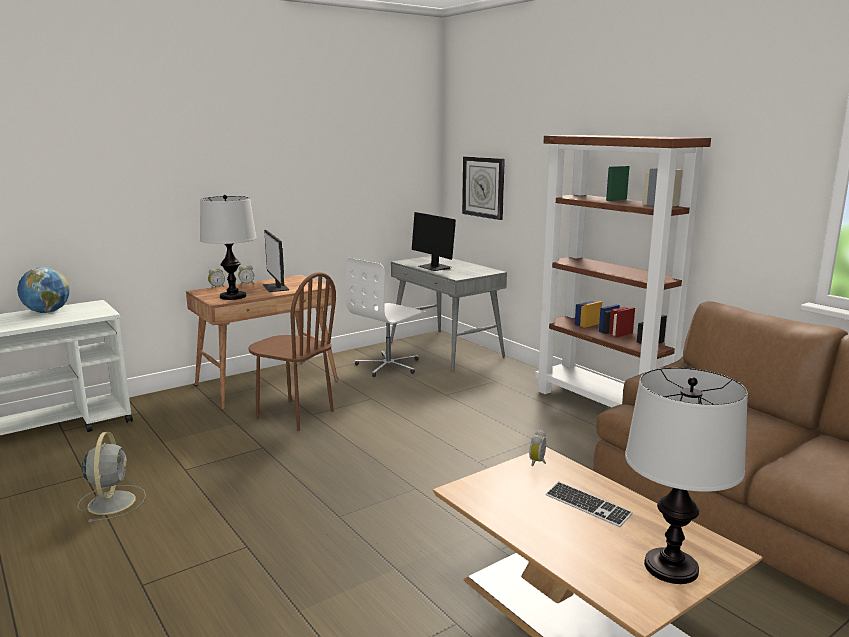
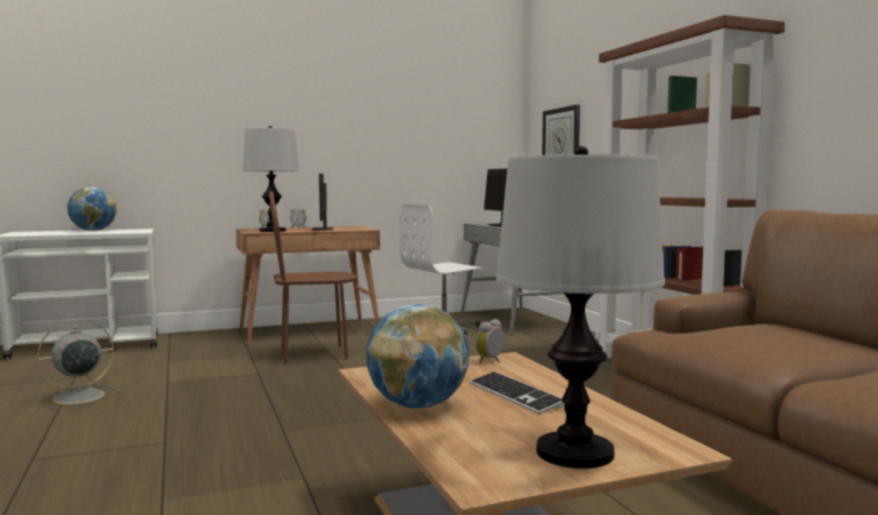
camera: 15 degrees right, 10 degrees down
grey fan [78,432,146,523] -> grey fan turned 135 degrees counterclockwise [37,320,121,409]
brown chair [248,272,336,431] -> brown chair turned 120 degrees clockwise [269,191,357,364]
none -> globe [367,304,469,409]

